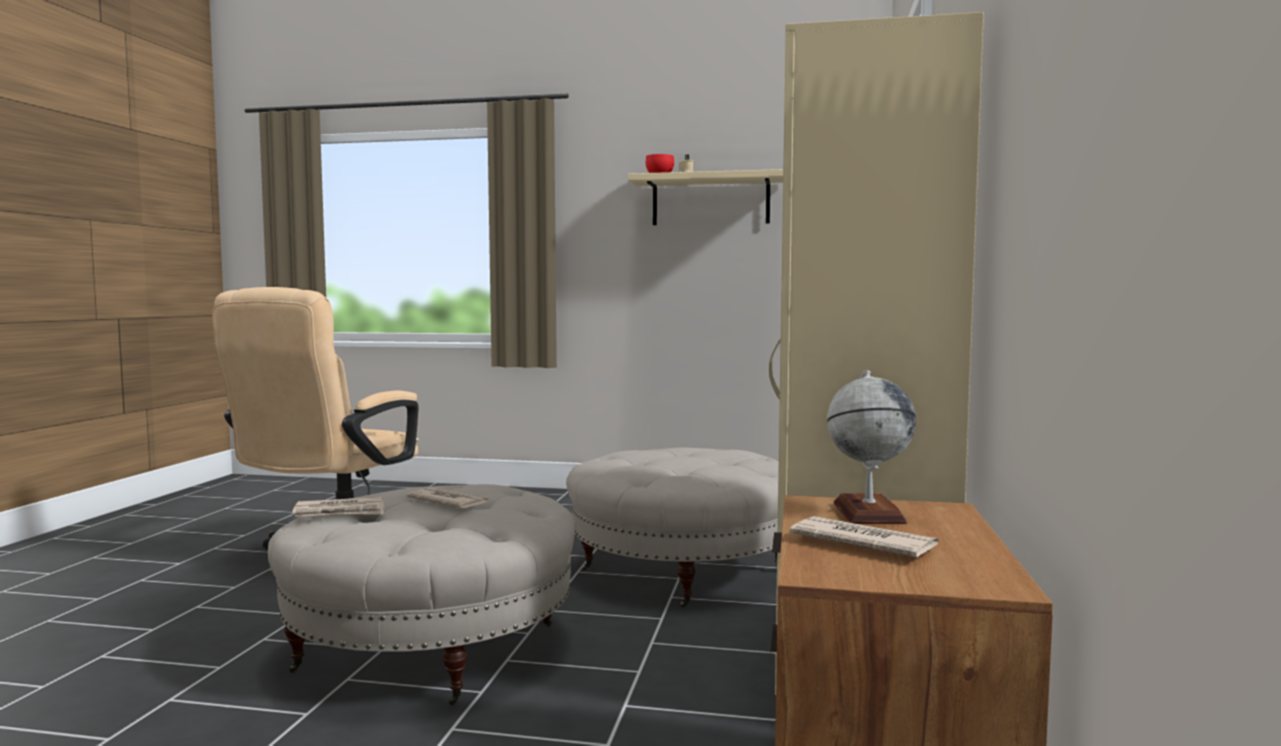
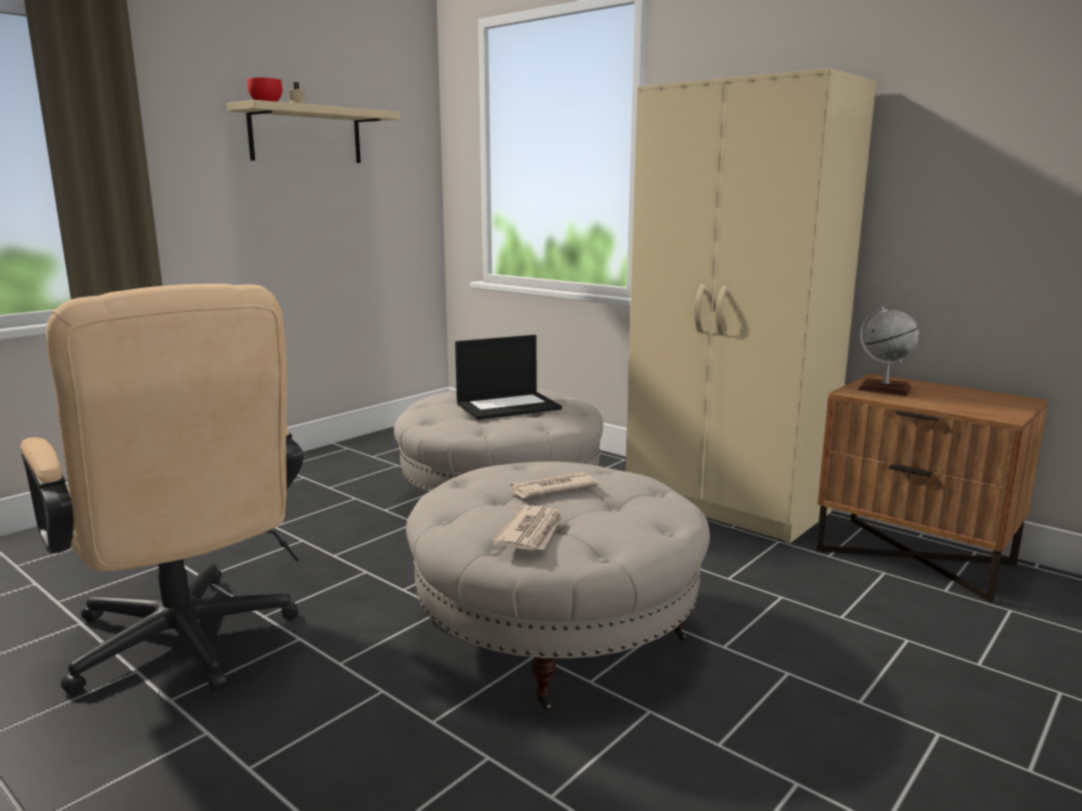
camera: 60 degrees left, 10 degrees up
newspaper [790,516,939,557] -> none
none -> laptop [455,335,562,420]

